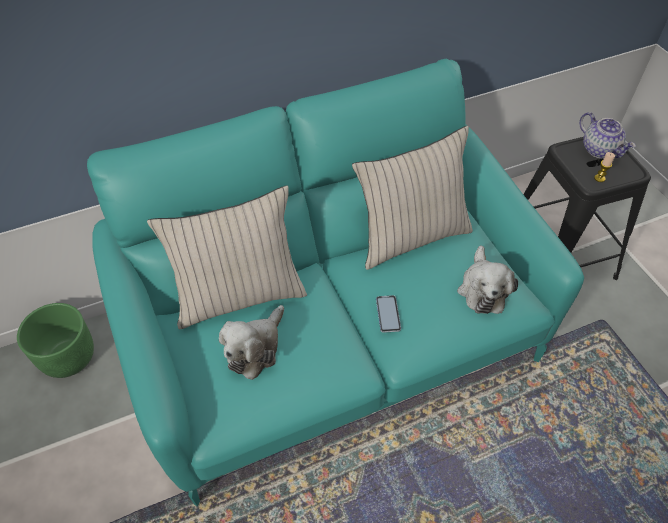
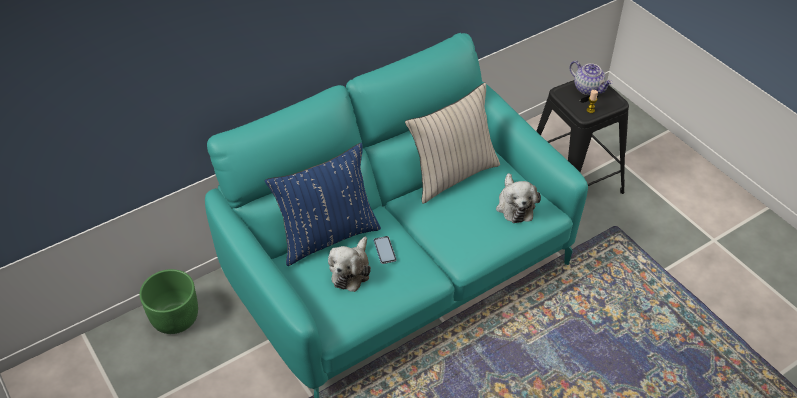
camera: 10 degrees left, 5 degrees down
beige pillow [147,185,307,329] -> blue pillow [265,143,381,266]
phone [376,295,401,333] -> phone moved to [374,236,397,264]

